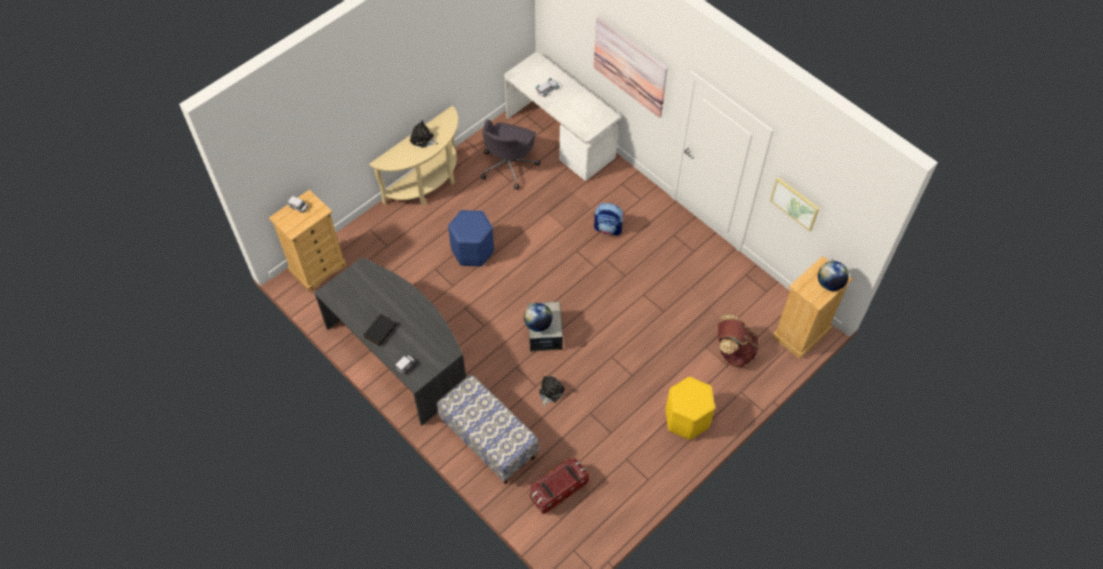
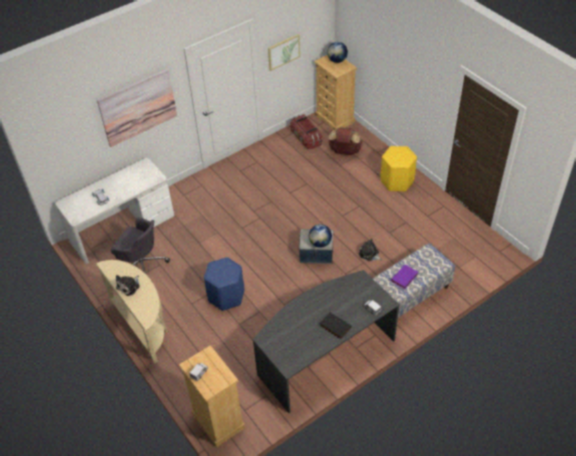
camera: 80 degrees left, 10 degrees down
storage box [530,458,589,514] -> storage box moved to [290,114,322,149]
backpack [594,203,624,236] -> none
none -> purple book [391,264,418,289]

